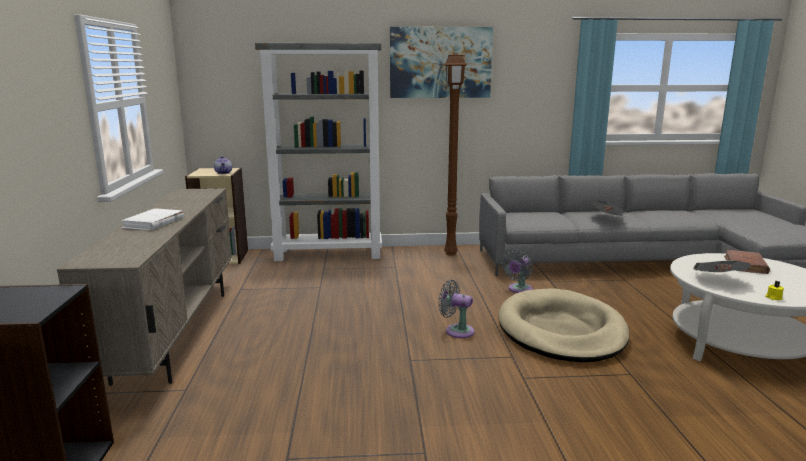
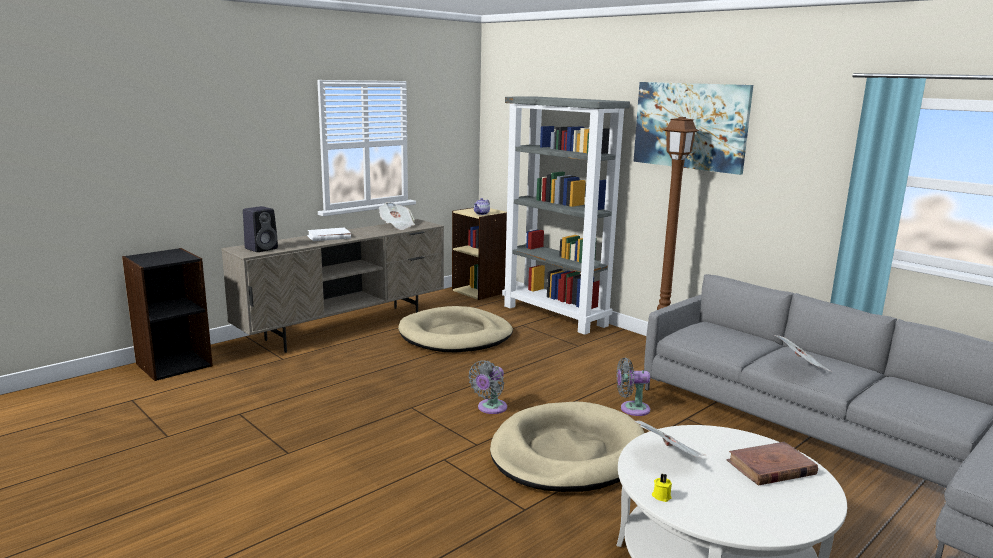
camera: 50 degrees right, 0 degrees up
grey fan [438,280,474,338] -> grey fan turned 135 degrees counterclockwise [468,360,507,414]
none -> black speaker [243,206,278,252]
none -> newspaper [379,202,415,230]
none -> beige dog bed [398,306,513,352]

